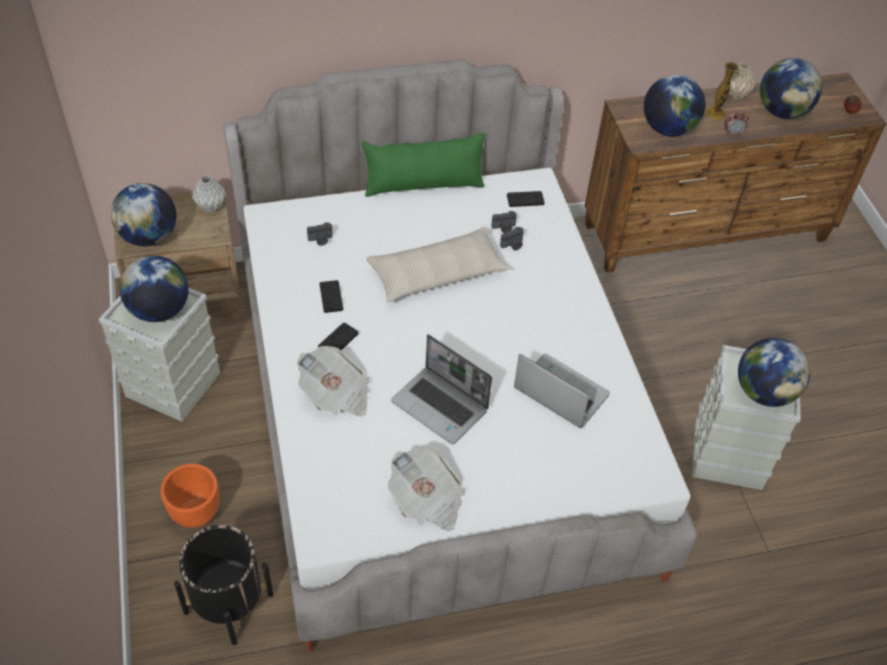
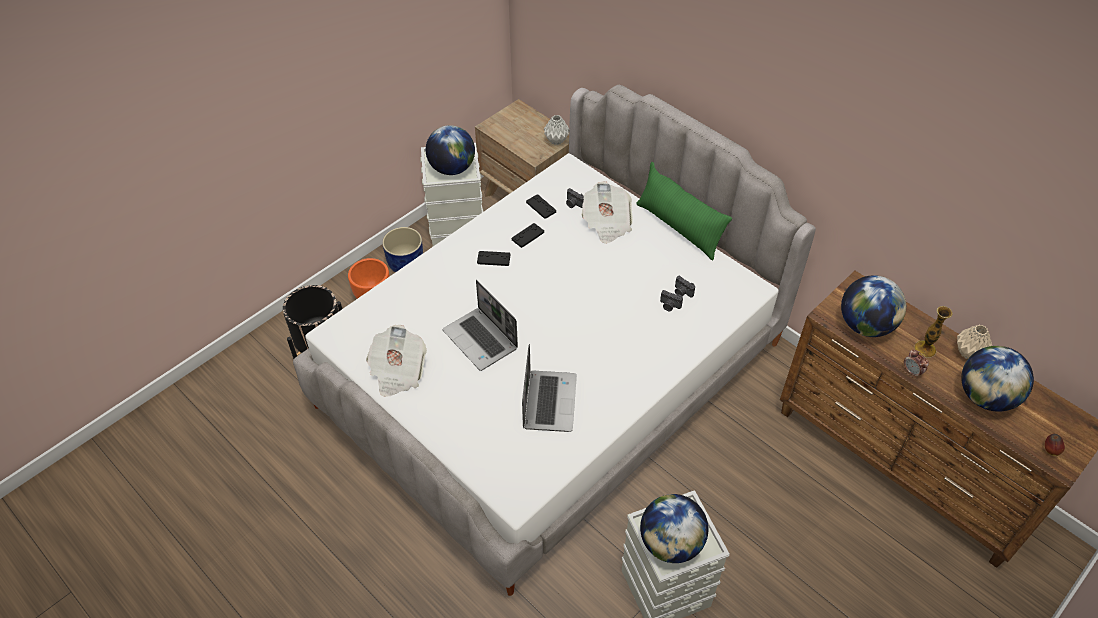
camera: 60 degrees right, 0 degrees up
globe [111,183,176,246] -> none
newspaper [297,346,370,417] -> newspaper moved to [582,181,633,244]
beige pillow [366,227,510,302] -> none
laptop [391,334,492,444] -> laptop turned 45 degrees counterclockwise [443,280,518,371]
black game controller [507,191,545,207] -> black game controller moved to [526,195,556,219]
none -> blue planter [382,227,423,272]

